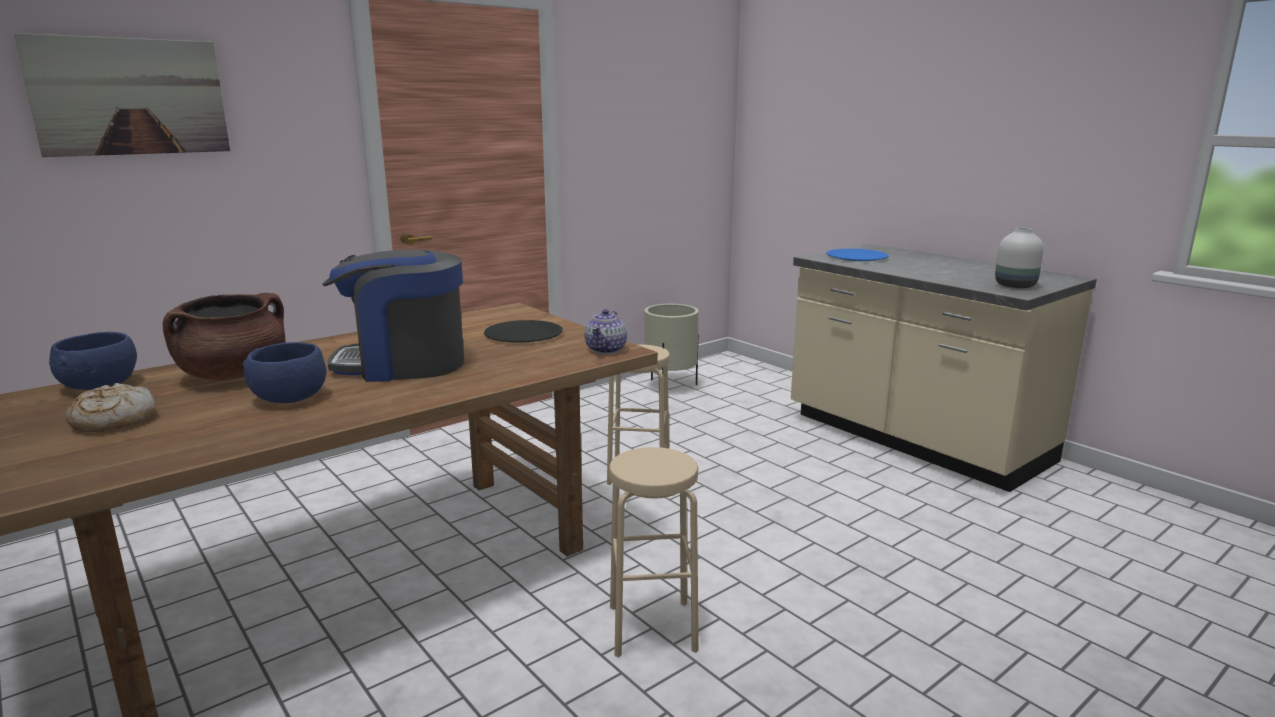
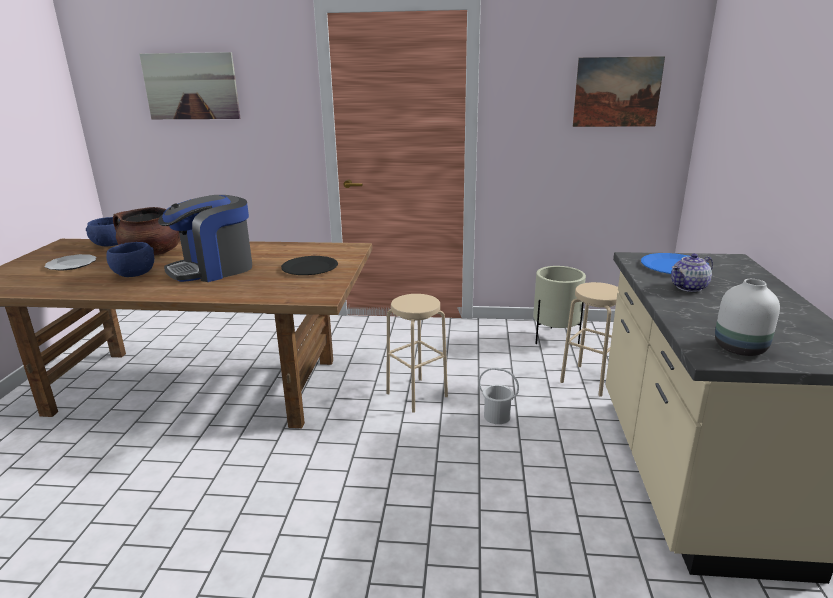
camera: 45 degrees right, 5 degrees up
bread [65,383,156,432] -> plate [44,254,97,270]
coffee machine [322,249,464,382] -> coffee machine turned 75 degrees counterclockwise [158,195,252,282]
teapot [584,309,627,354] -> teapot moved to [671,253,713,292]
beige stool [609,447,699,658] -> beige stool moved to [560,282,619,397]
none -> white bucket [479,367,519,424]
none -> picture [573,56,665,127]

